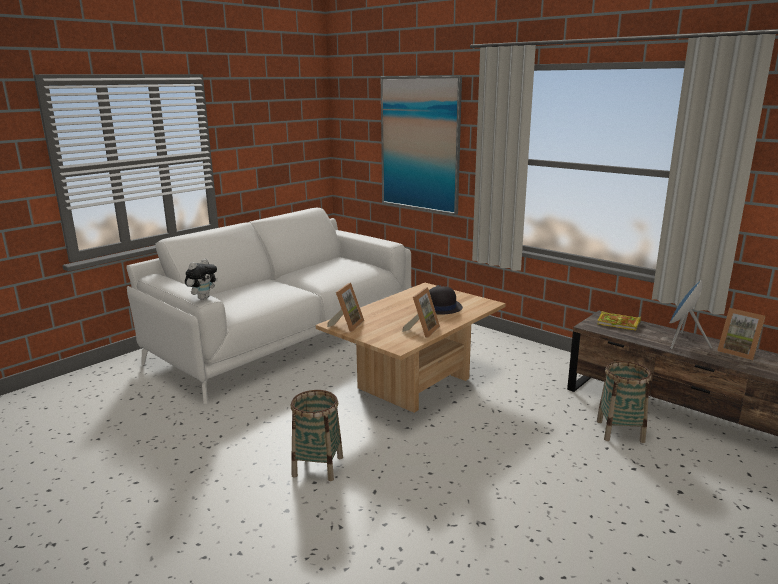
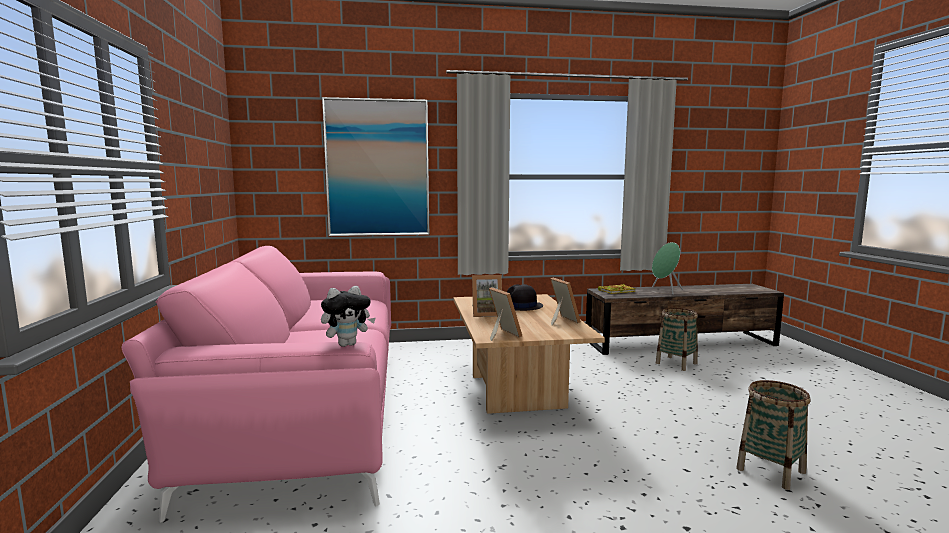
camera: 50 degrees left, 10 degrees down
white sofa [126,208,411,404] -> pink sofa [122,246,391,523]
plush toy [185,259,218,300] -> plush toy turned 75 degrees clockwise [321,286,376,347]
basket [291,390,343,481] -> basket moved to [736,380,811,490]
blue speaker [669,279,712,349] -> green speaker [652,242,683,295]
picture frame [717,308,766,360] -> picture frame moved to [472,275,502,317]

